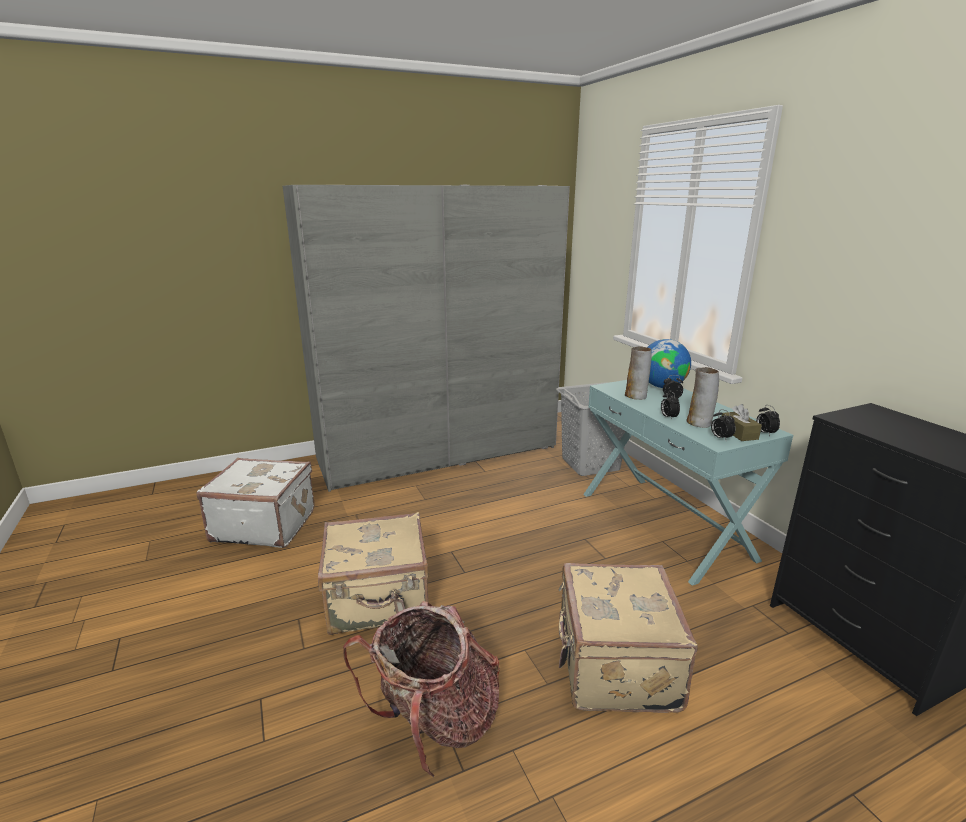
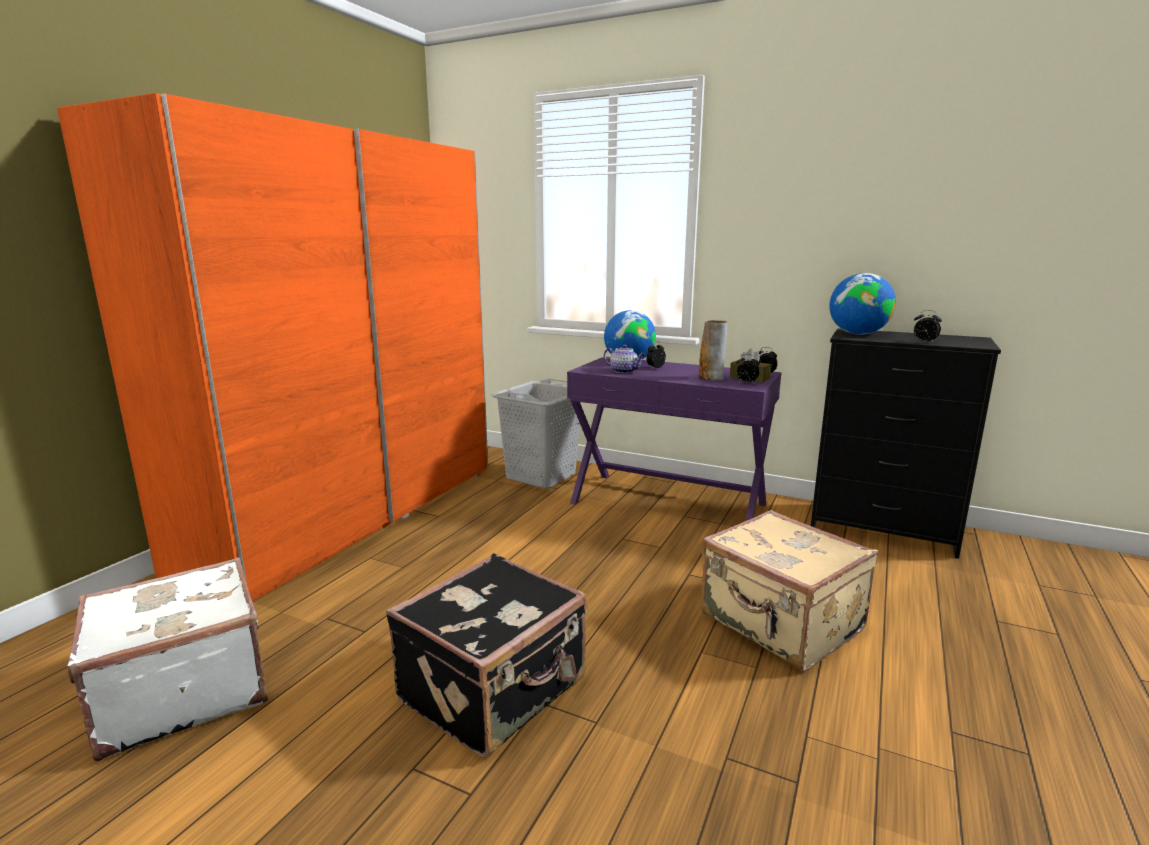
camera: 40 degrees left, 5 degrees down
grey wardrobe [283,185,570,492] -> orange wardrobe [57,93,488,602]
beige suitcase [318,512,429,635] -> black suitcase [386,553,587,758]
backpack [343,601,500,778] -> none
turquoise console table [583,380,793,586] -> purple console table [567,357,782,521]
vase [625,346,652,400] -> teapot [604,344,645,373]
alarm clock [661,391,680,420] -> alarm clock moved to [914,310,942,343]
none -> globe [829,273,896,335]

